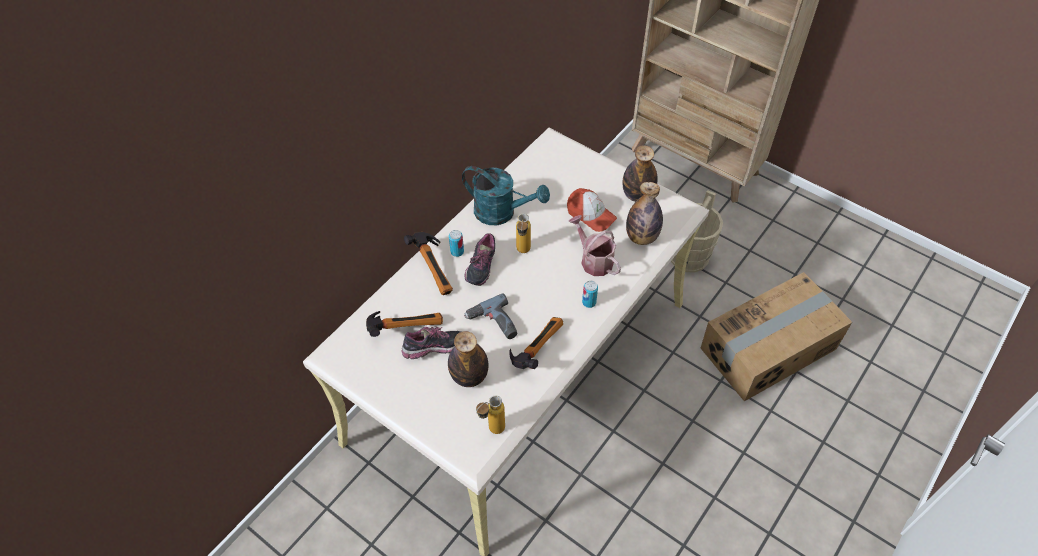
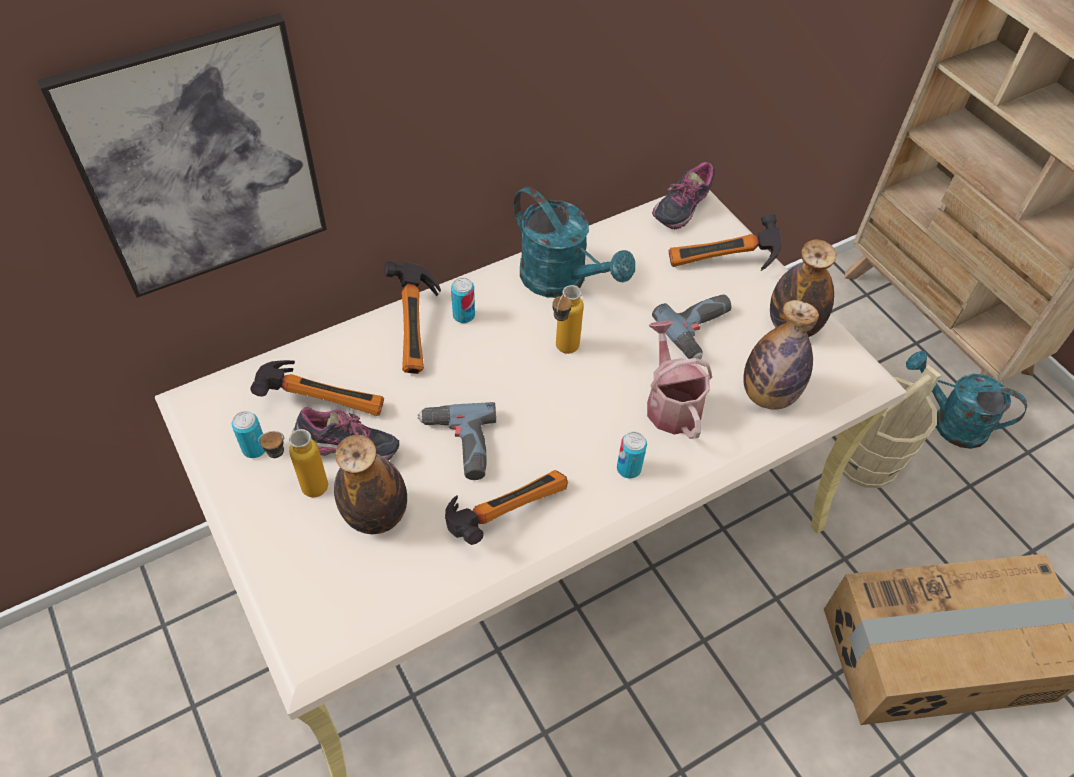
camera: 20 degrees right, 0 degrees up
shoe [464,233,495,286] -> shoe moved to [652,161,715,229]
bottle [476,395,505,434] -> bottle moved to [258,429,328,497]
cap [567,188,617,232] -> power drill [652,294,732,359]
none -> picture [37,13,327,298]
none -> can [232,411,265,458]
none -> hammer [669,214,782,271]
none -> turquoise watering can [906,351,1027,449]

